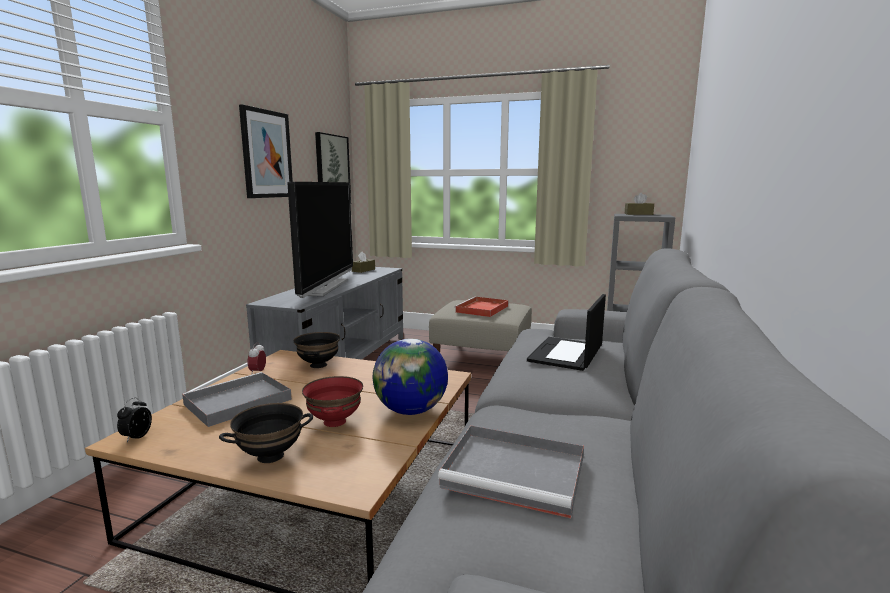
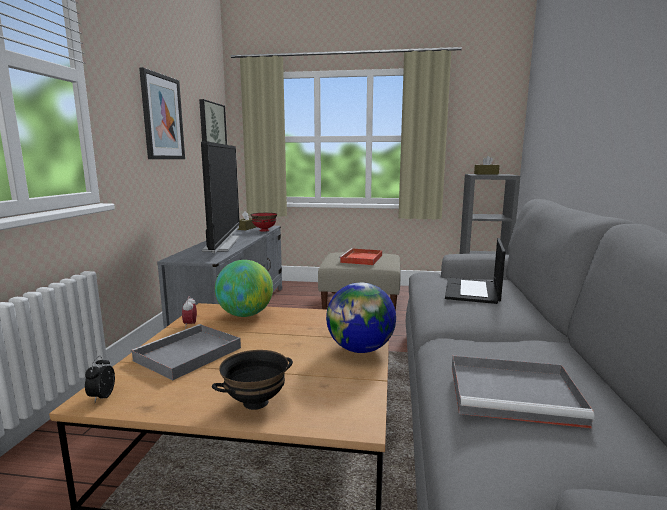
camera: 10 degrees left, 0 degrees up
black bowl [293,332,340,368] -> globe [215,260,273,317]
red bowl [302,376,363,427] -> red bowl moved to [250,213,277,232]

